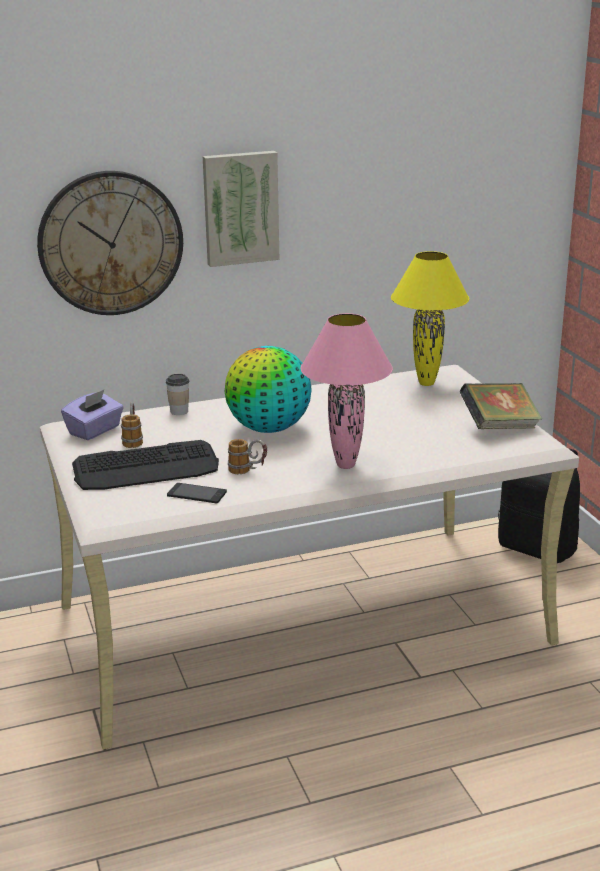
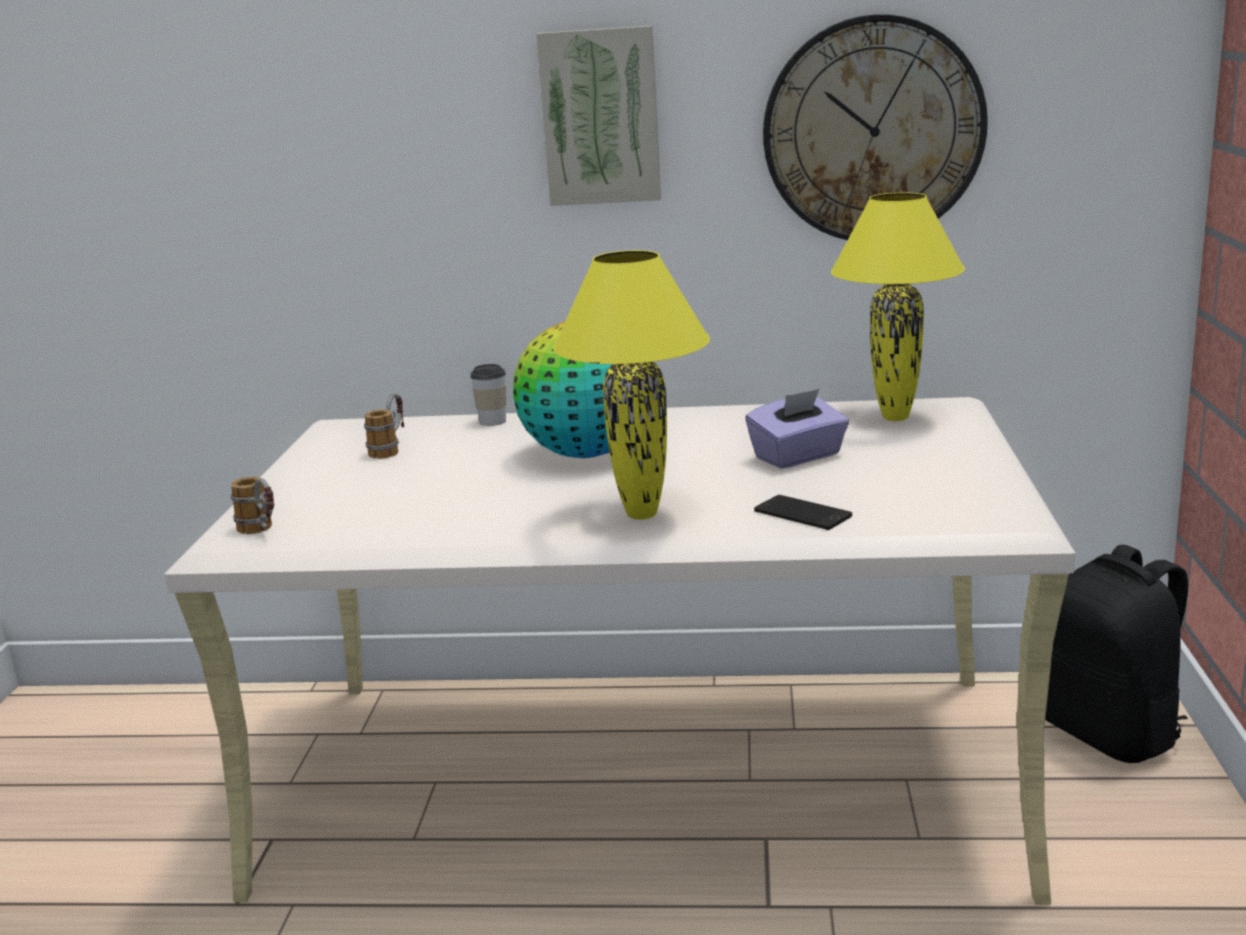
camera: 25 degrees right, 5 degrees down
wall clock [37,171,183,315] -> wall clock moved to [763,15,988,240]
purple tissue box [61,389,124,440] -> purple tissue box moved to [745,389,849,469]
keyboard [72,440,219,490] -> none
phone [167,483,227,504] -> phone moved to [754,495,852,530]
mug [228,439,267,474] -> mug moved to [231,477,274,534]
pink table lamp [300,313,393,469] -> yellow table lamp [553,250,710,520]
book [460,383,542,429] -> none

